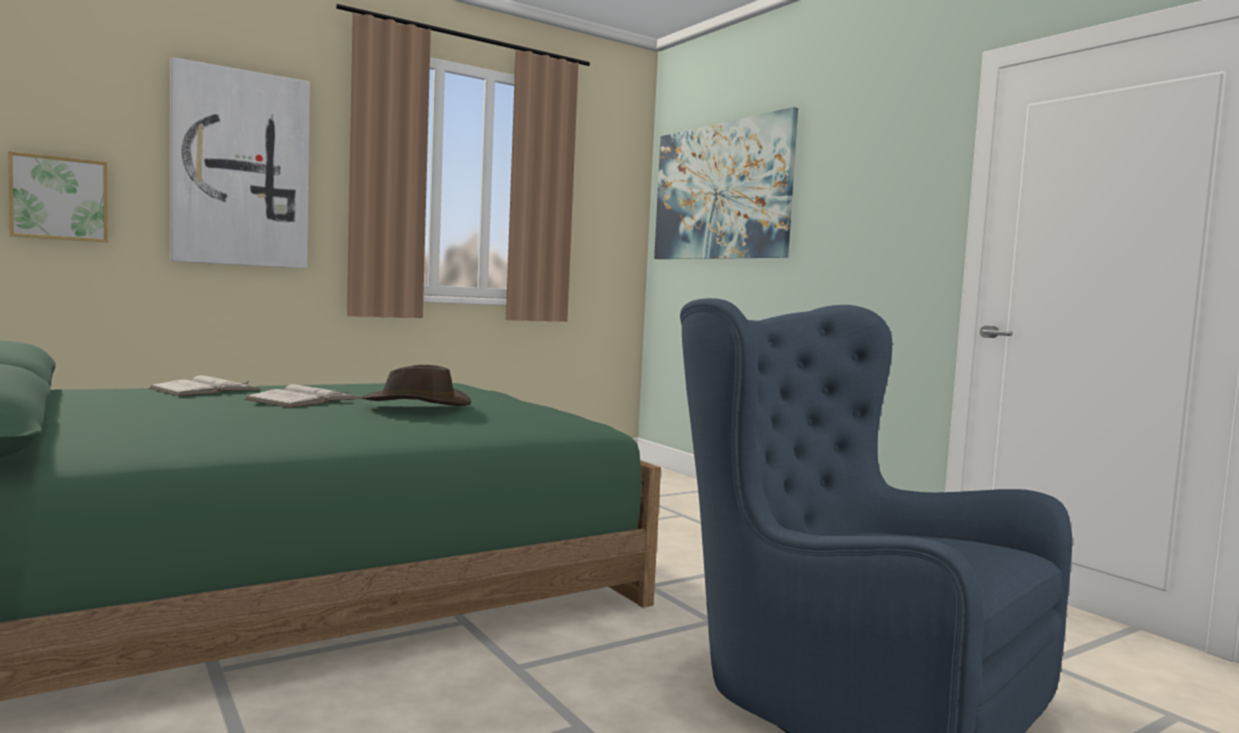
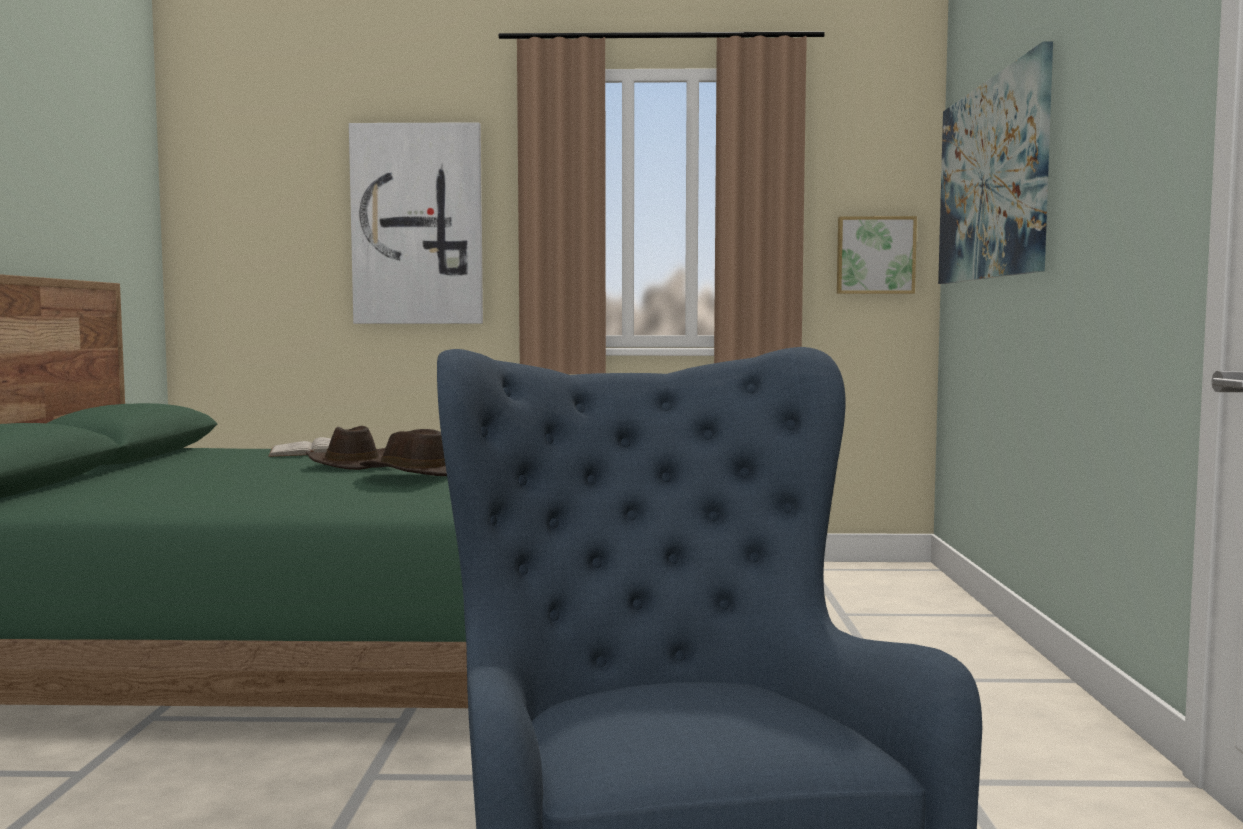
camera: 35 degrees right, 0 degrees up
picture [8,151,108,242] -> picture moved to [837,216,917,294]
white book [244,384,362,408] -> brown hat [306,426,385,470]

